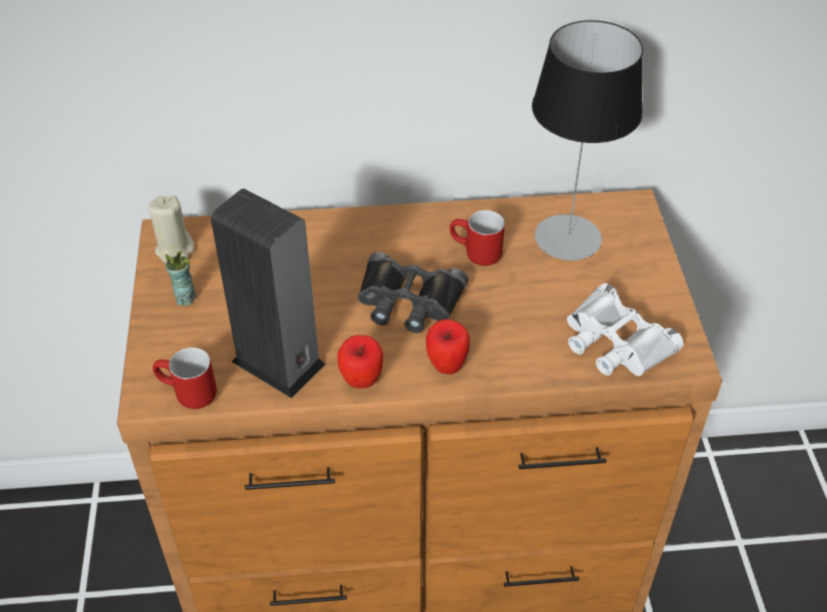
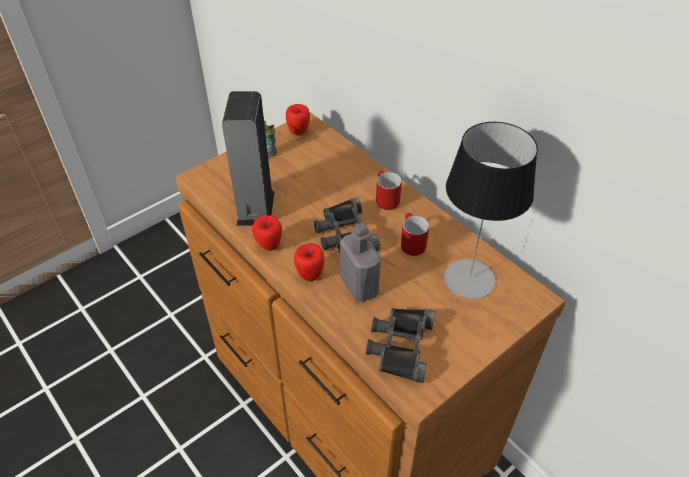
camera: 55 degrees right, 0 degrees up
beige candle [149,196,194,263] -> apple [286,104,310,135]
red mug [153,348,217,409] -> red mug moved to [376,171,402,210]
white binoculars [567,283,684,376] -> black binoculars [366,308,435,383]
none -> grey bottle [340,223,381,302]

